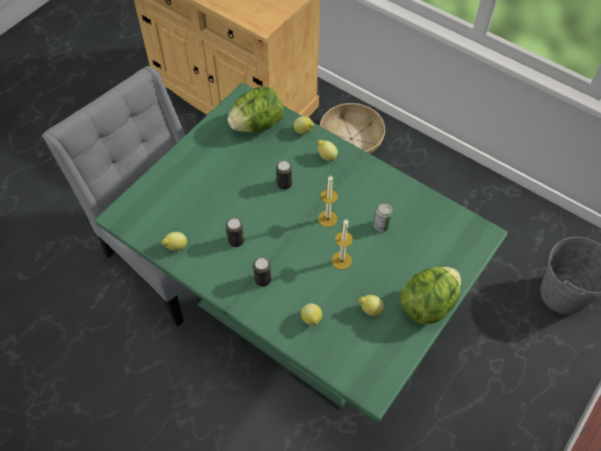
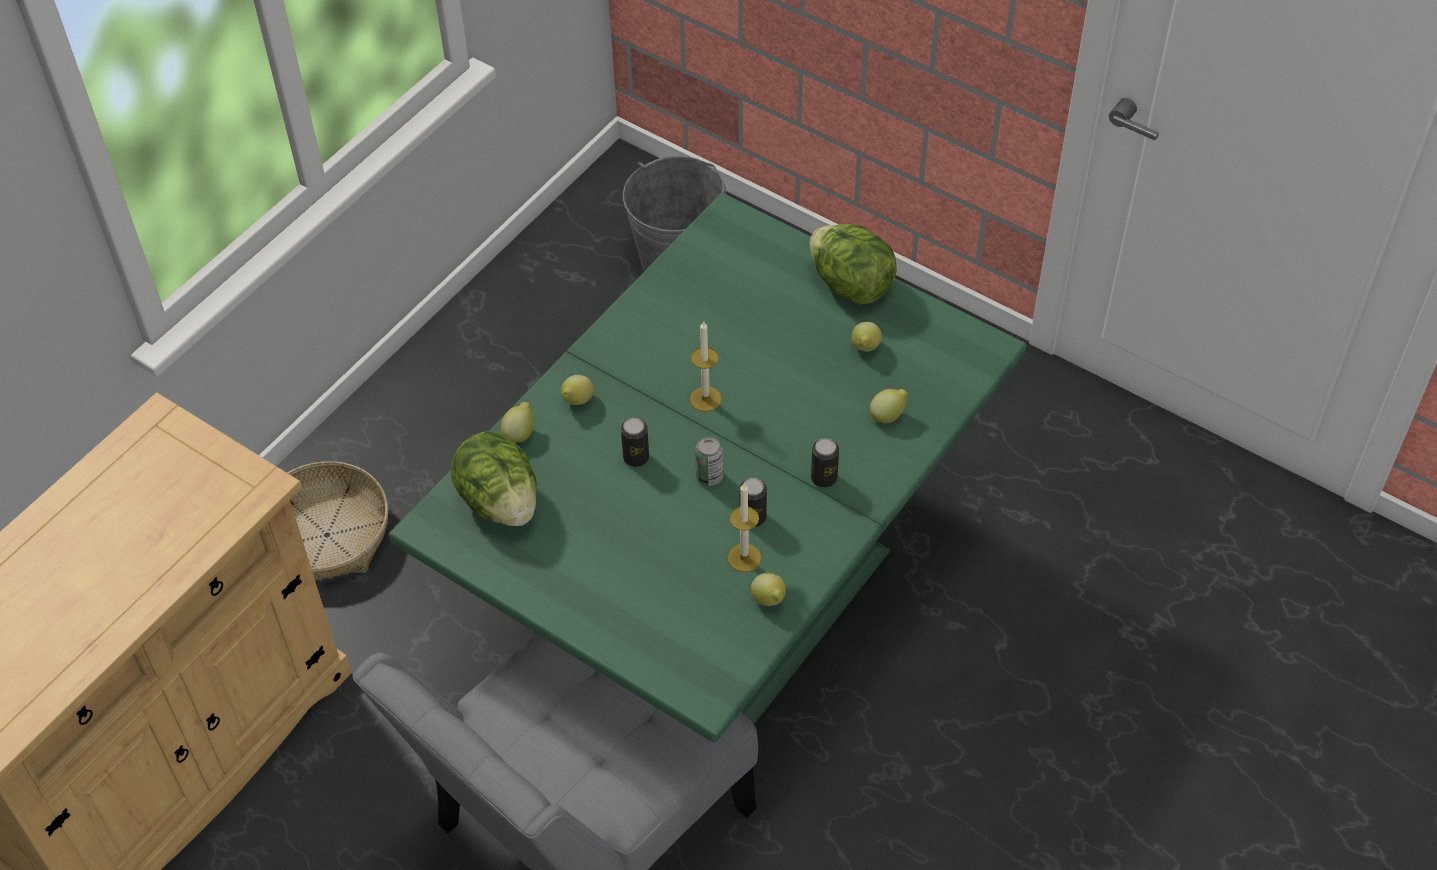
camera: 90 degrees left, 5 degrees down
candle [332,219,353,269] -> candle moved to [728,483,761,572]
can [374,203,393,232] -> can moved to [695,437,723,486]

